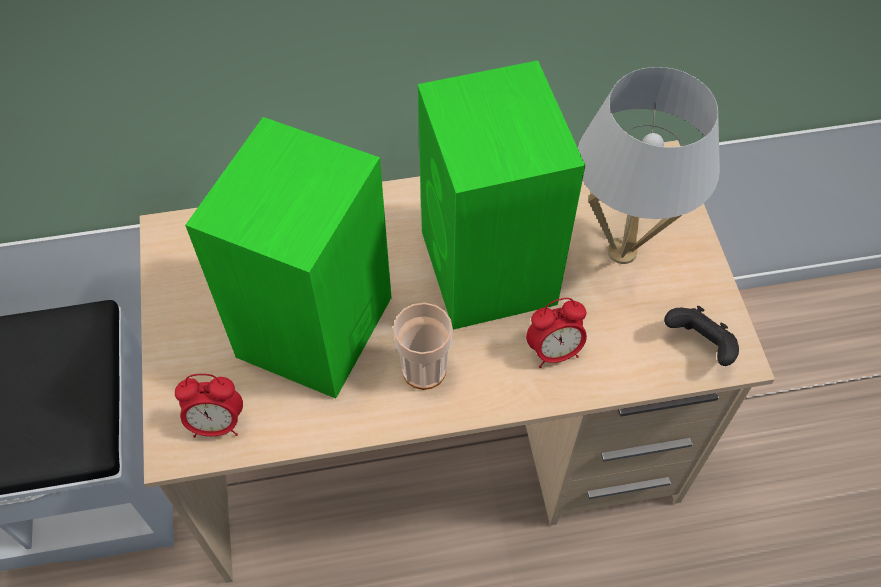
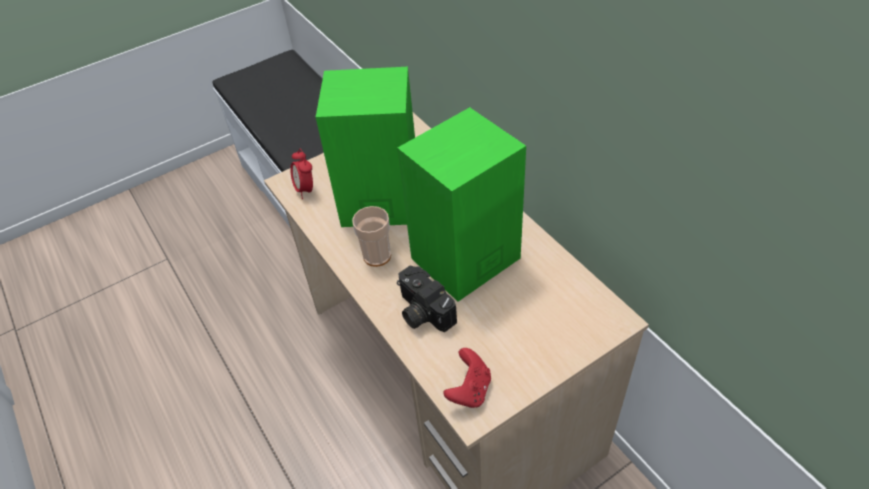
camera: 70 degrees right, 10 degrees down
alarm clock [526,298,587,368] -> camera [397,266,457,332]
white table lamp [578,67,720,264] -> none
black game controller [664,306,739,366] -> red game controller [444,348,491,408]

